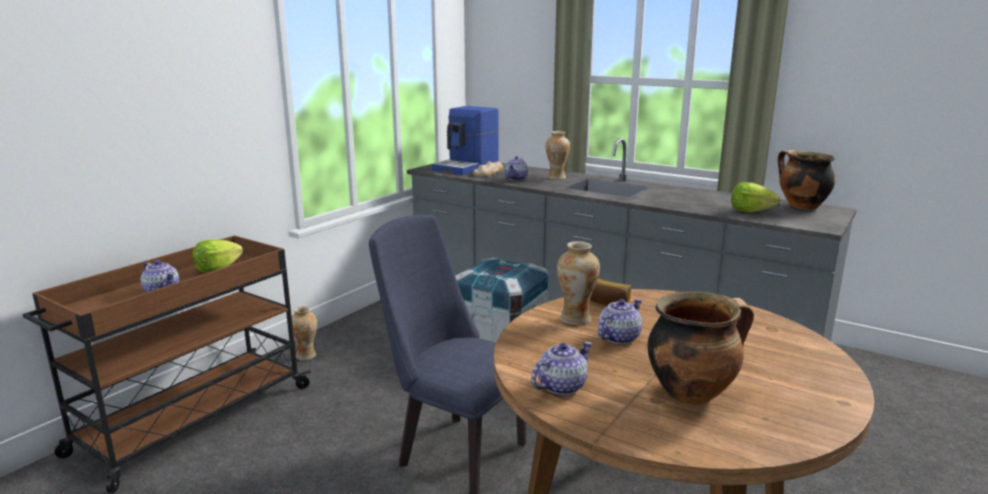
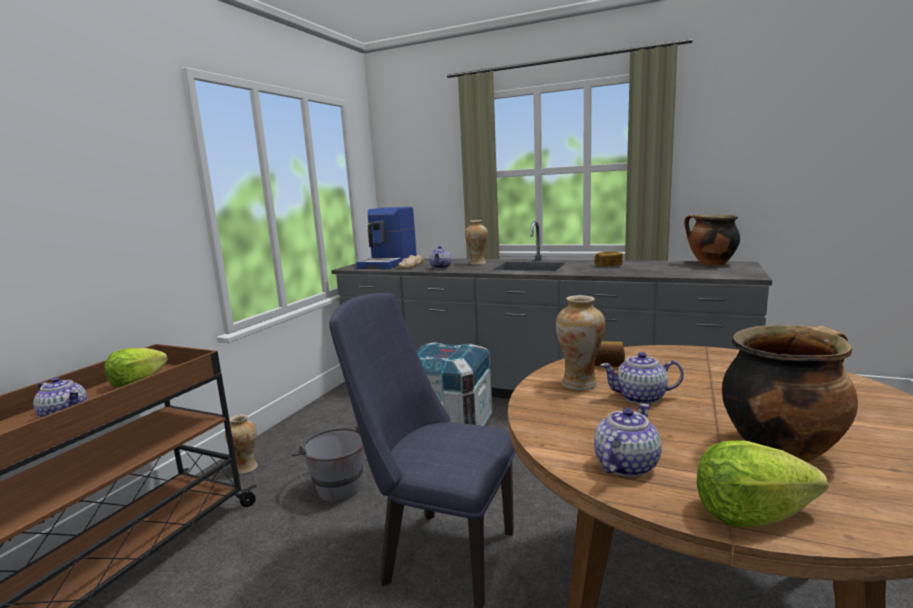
camera: 10 degrees left, 5 degrees down
teapot [598,299,642,344] -> teapot turned 120 degrees counterclockwise [600,352,684,404]
lettuce [731,182,780,213] -> lettuce moved to [697,441,828,527]
none -> grey bucket [291,425,364,502]
none -> bread [594,251,623,266]

